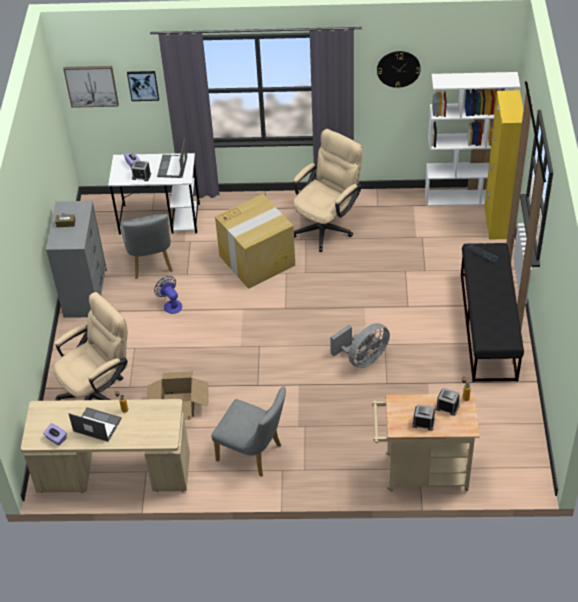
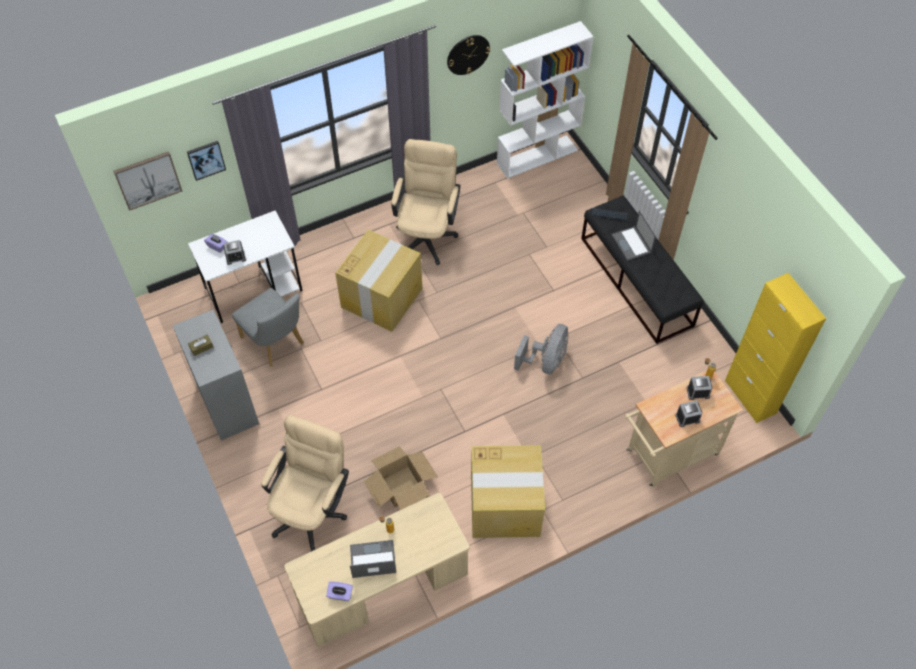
camera: 30 degrees left, 10 degrees up
fan [154,276,182,314] -> none
laptop [157,138,187,178] -> laptop moved to [611,210,656,261]
grey chair [211,386,286,477] -> cardboard box [471,445,545,538]
yellow cabinet [485,90,523,240] -> yellow cabinet moved to [725,273,826,423]

